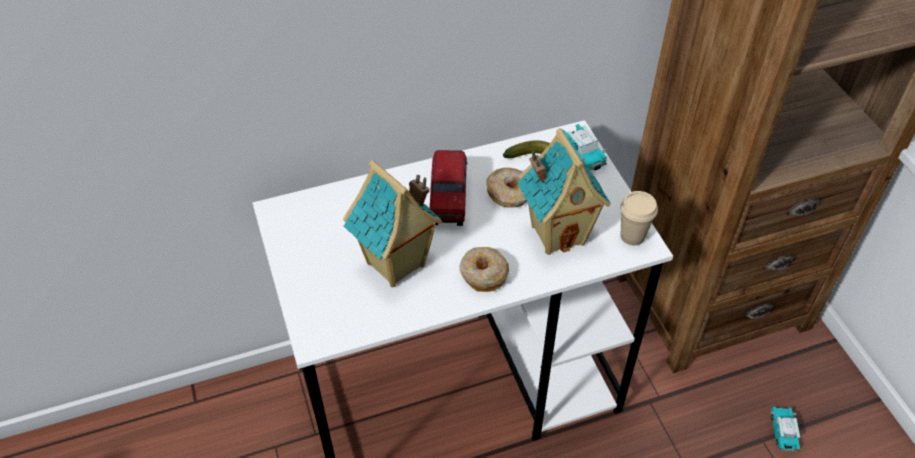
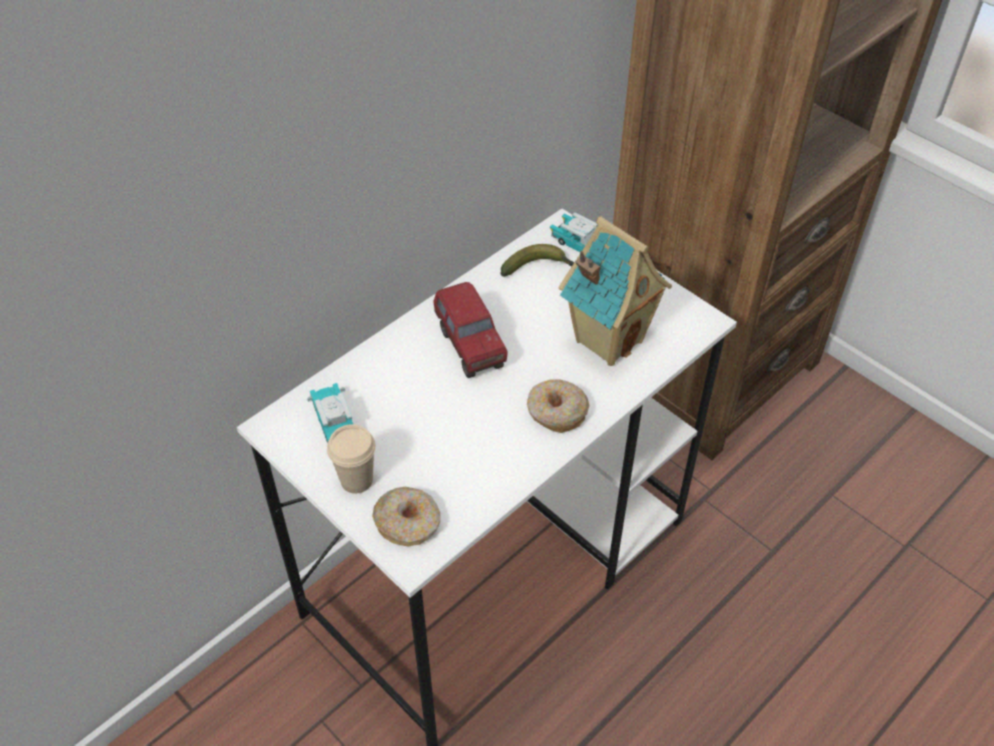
camera: 25 degrees left, 0 degrees up
toy house [343,160,442,287] -> none
donut [486,168,527,208] -> donut moved to [372,487,440,546]
beige cup [620,191,658,246] -> beige cup moved to [327,424,376,494]
toy car [771,407,800,452] -> toy car moved to [307,383,353,443]

